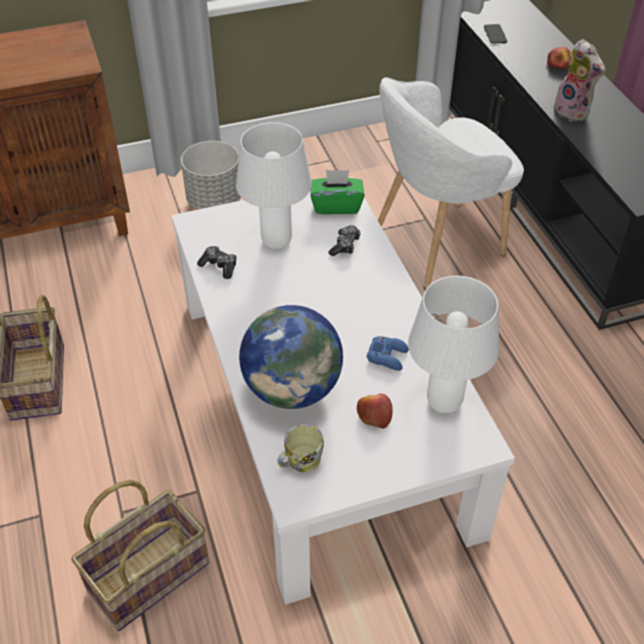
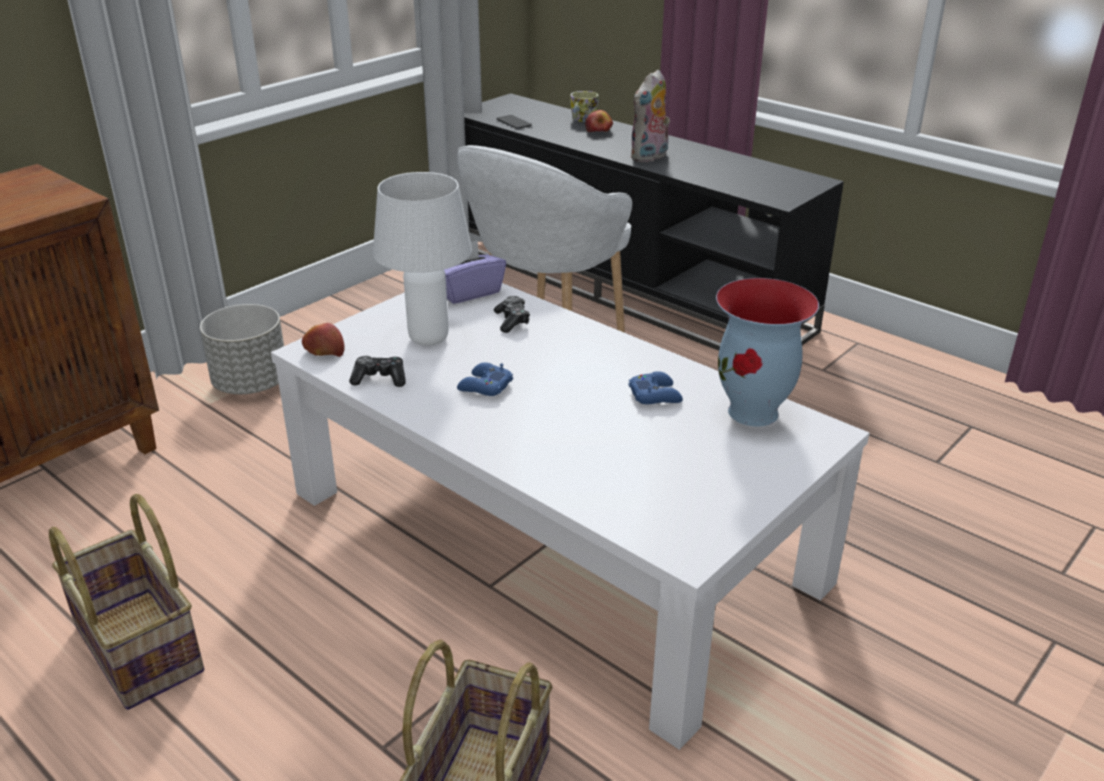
camera: 30 degrees left, 15 degrees down
globe [239,305,343,409] -> none
mug [277,424,324,472] -> mug moved to [570,91,598,122]
green tissue box [310,170,365,214] -> purple tissue box [444,240,506,304]
apple [357,393,393,429] -> apple moved to [302,323,345,357]
white table lamp [408,276,499,413] -> vase [716,278,819,426]
plush toy [554,39,605,122] -> plush toy turned 105 degrees clockwise [630,70,670,163]
none -> blue game controller [457,362,513,396]

